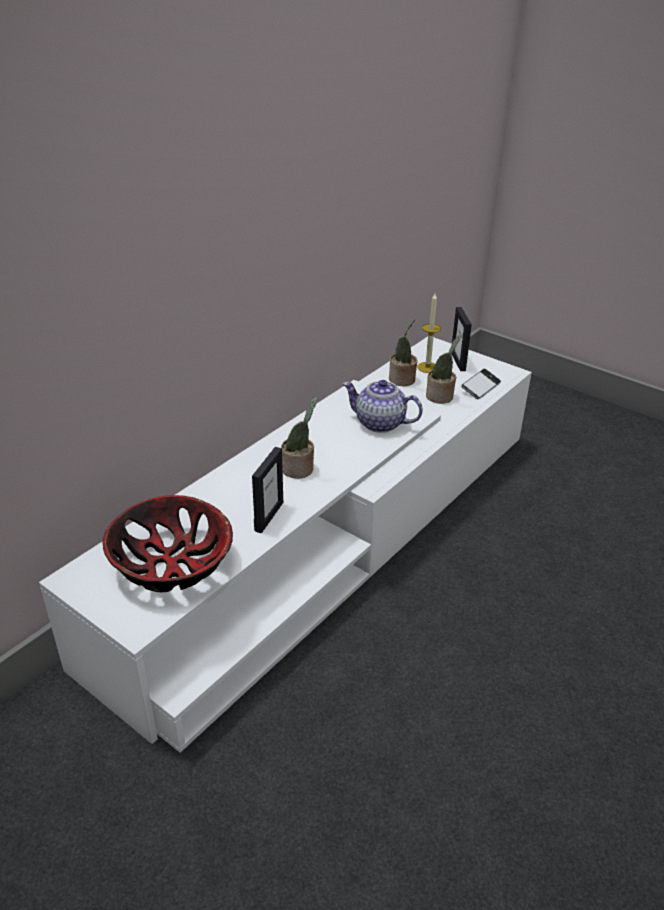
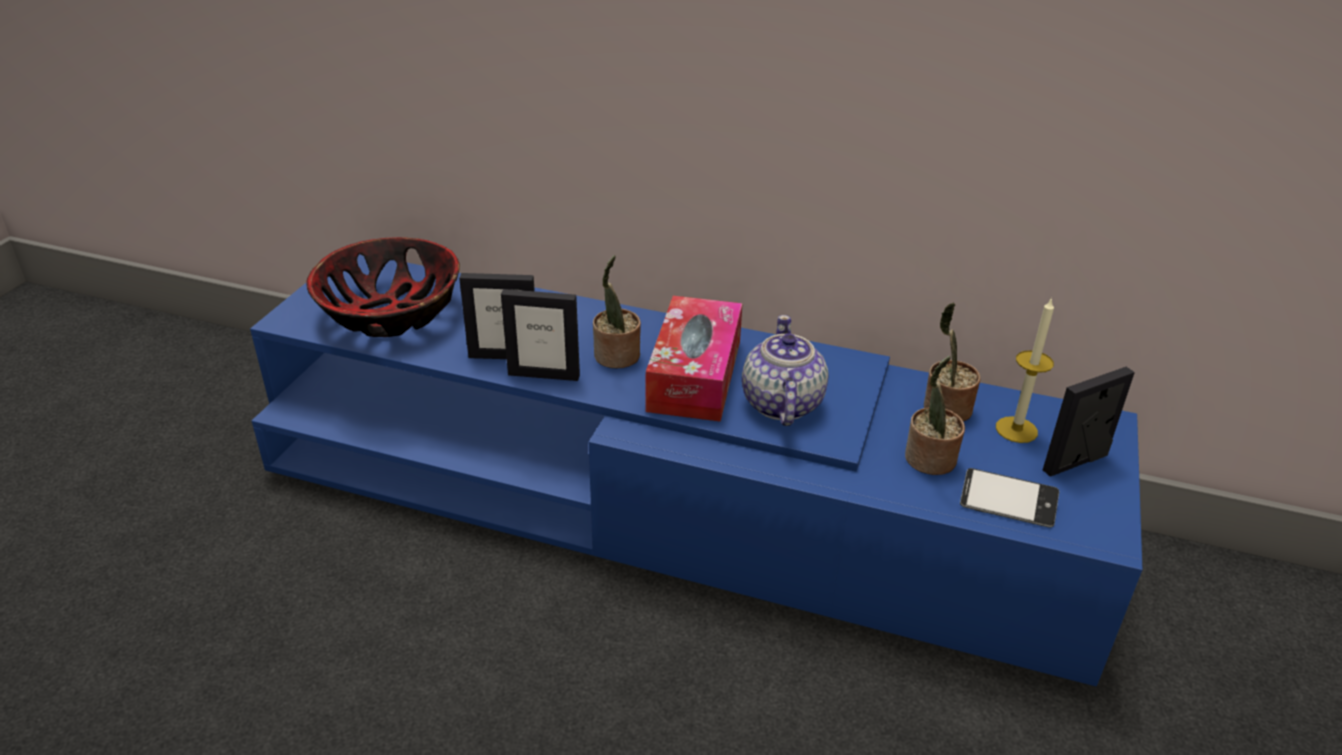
camera: 70 degrees right, 0 degrees up
white tv stand [39,337,532,753] -> blue tv stand [250,254,1143,687]
none -> picture frame [501,289,580,381]
none -> tissue box [646,296,743,422]

